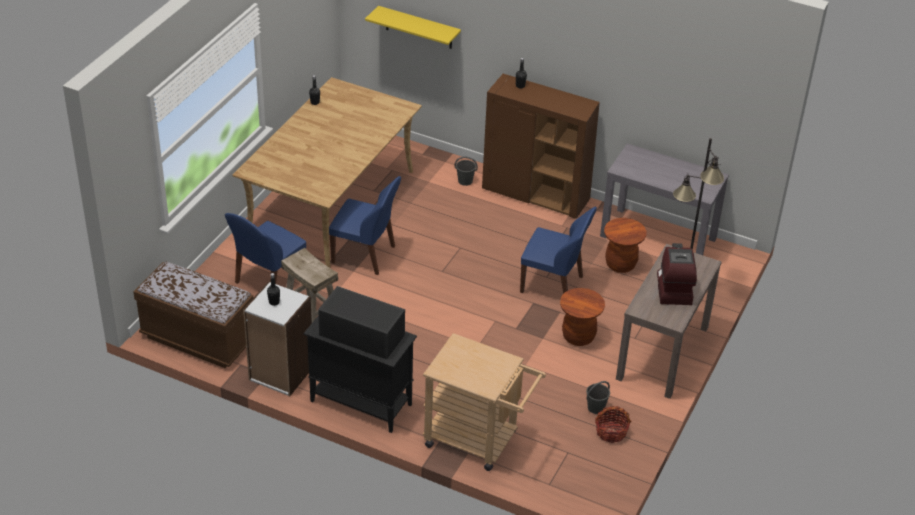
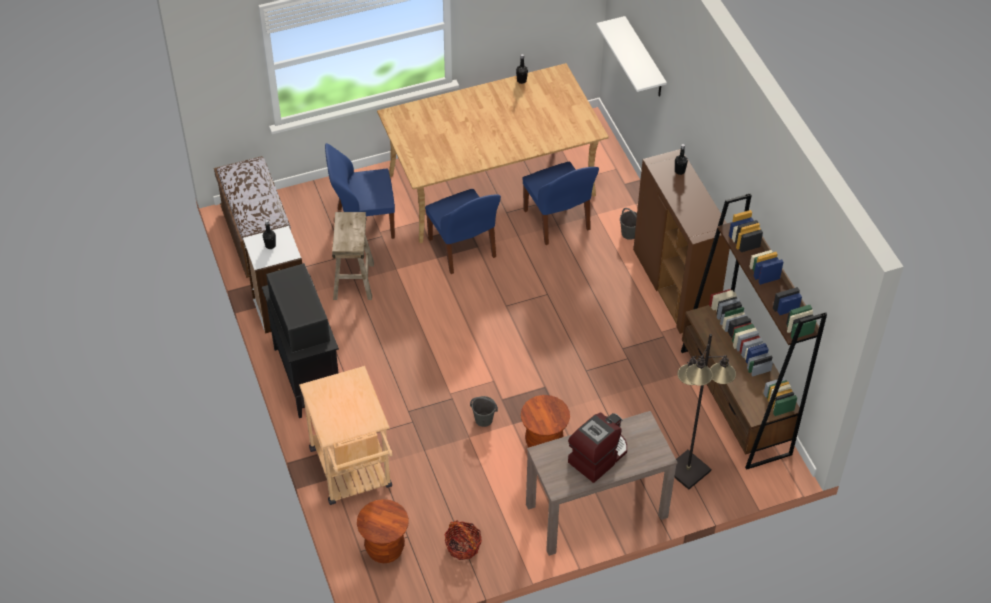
camera: 45 degrees right, 10 degrees up
yellow shelf [365,6,461,49] -> white shelf [596,16,667,97]
blue chair [520,207,597,294] -> blue chair moved to [523,162,599,245]
grey bucket [586,381,610,414] -> grey bucket moved to [470,396,498,427]
grey console table [600,144,729,255] -> brown bookcase [681,193,827,470]
brown stool [604,218,647,273] -> brown stool moved to [357,499,409,563]

